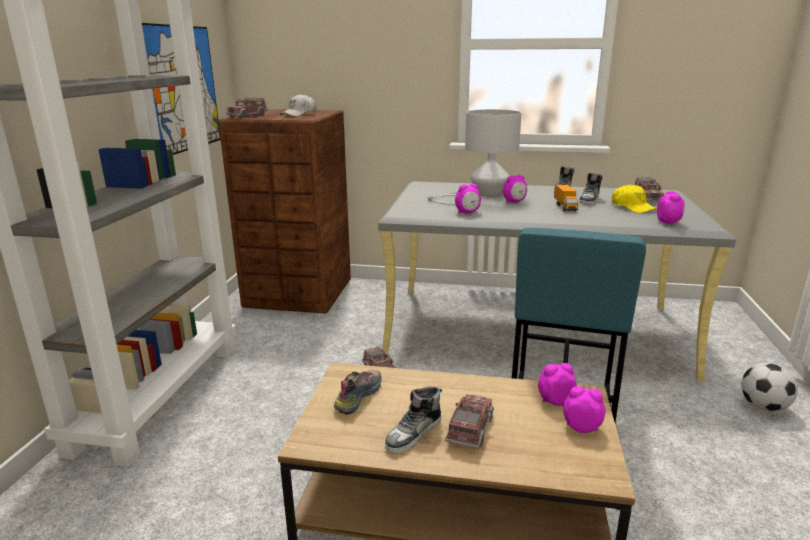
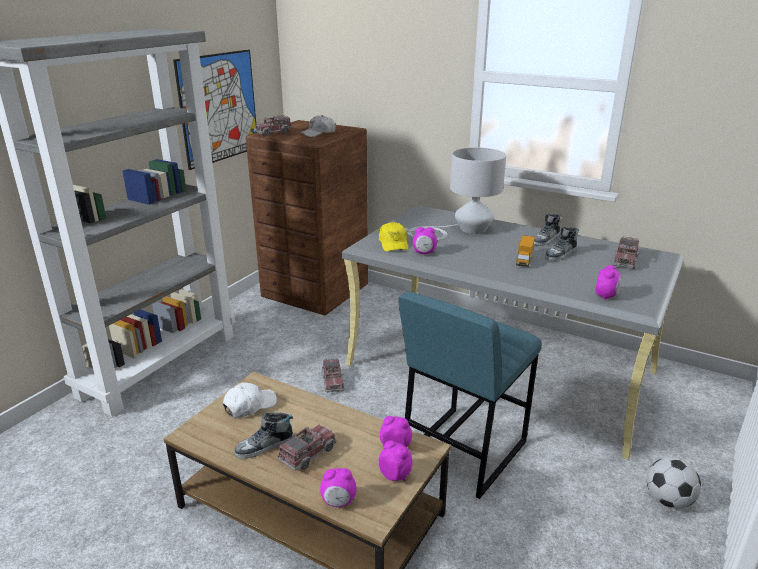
camera: 20 degrees right, 5 degrees up
shoe [334,370,382,415] -> white cap [223,382,277,418]
alarm clock [503,175,527,203] -> alarm clock moved to [320,468,356,507]
yellow cap [612,184,657,213] -> yellow cap moved to [379,222,408,251]

